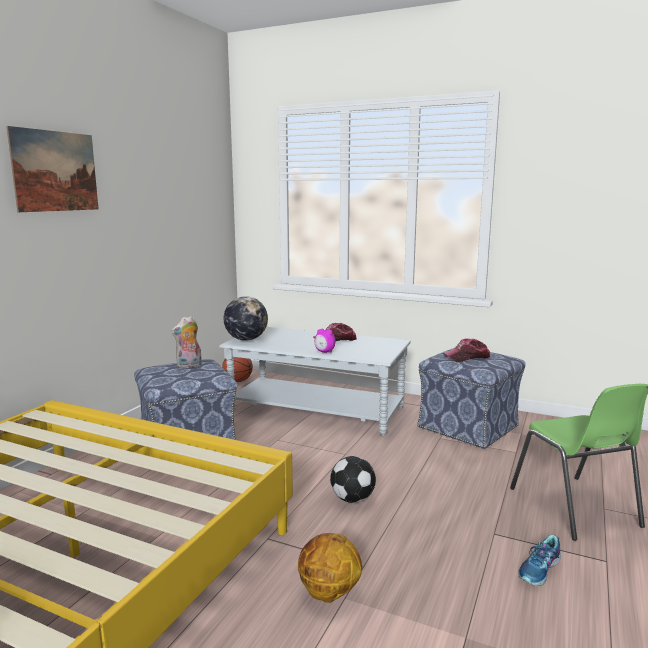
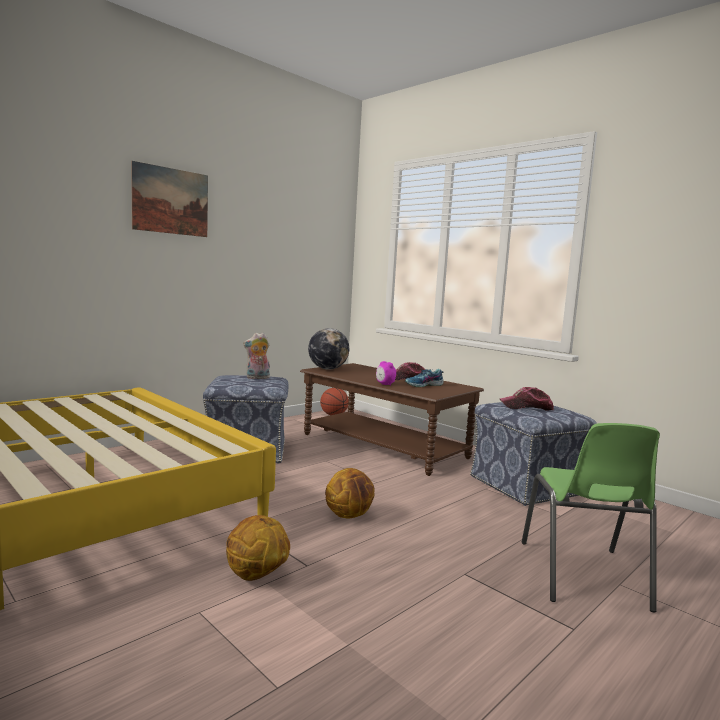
camera: 20 degrees right, 5 degrees down
grey coffee table [219,327,411,436] -> brown coffee table [300,363,484,476]
football [330,456,376,503] -> basketball [325,468,375,519]
shoe [518,534,561,586] -> shoe moved to [405,369,444,387]

